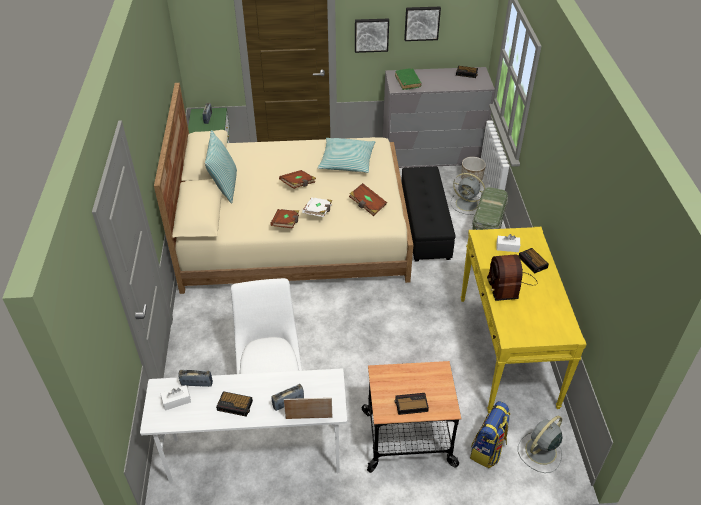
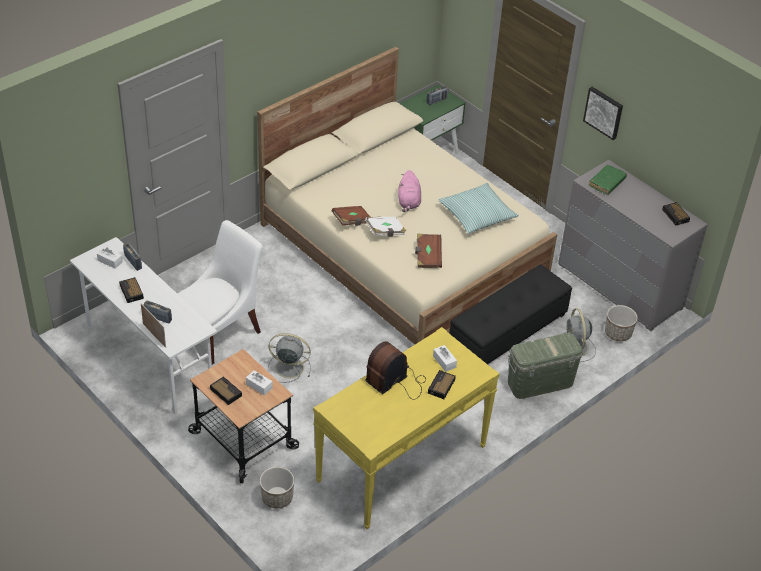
camera: 50 degrees right, 0 degrees up
pillow [205,130,237,204] -> none
brown book [279,170,316,189] -> pink plush toy [398,170,421,212]
picture [404,7,441,41] -> none
backpack [470,401,510,468] -> planter [260,467,294,509]
grey fan [518,416,563,473] -> grey fan moved to [268,333,311,383]
none -> white tissue box [246,370,273,396]

